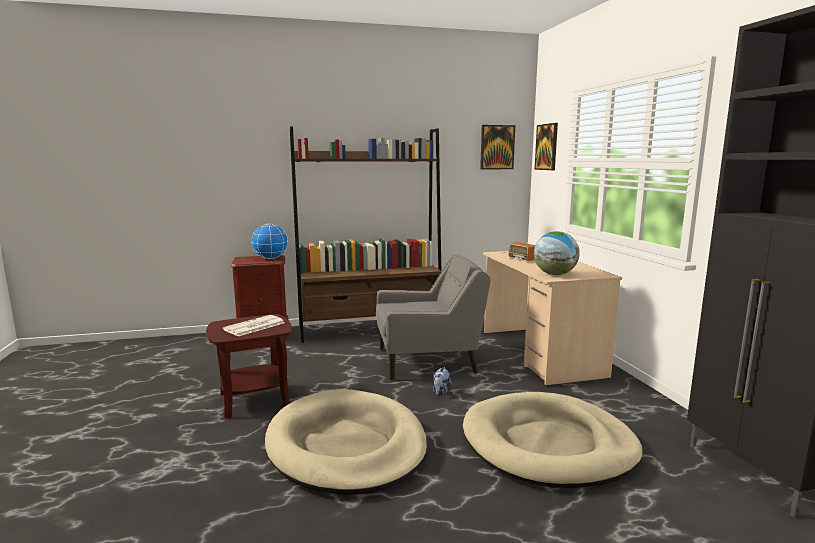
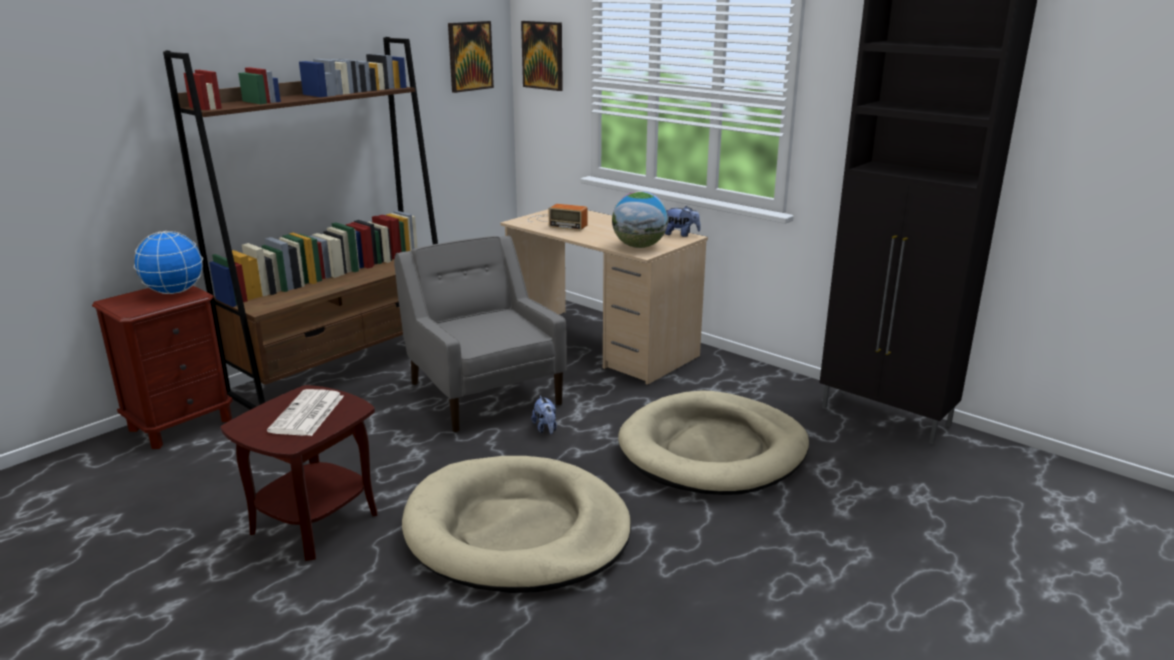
camera: 35 degrees left, 10 degrees up
grey armchair [376,254,490,380] -> grey armchair turned 75 degrees counterclockwise [394,235,567,433]
none -> plush toy [665,206,700,237]

